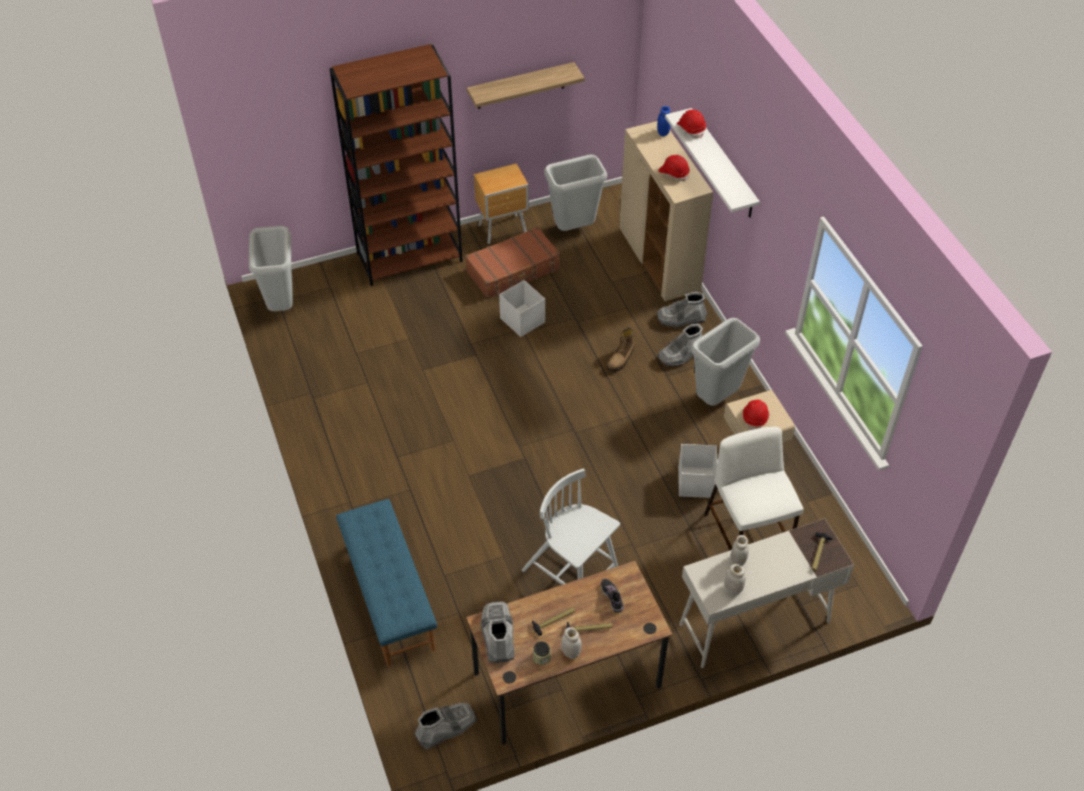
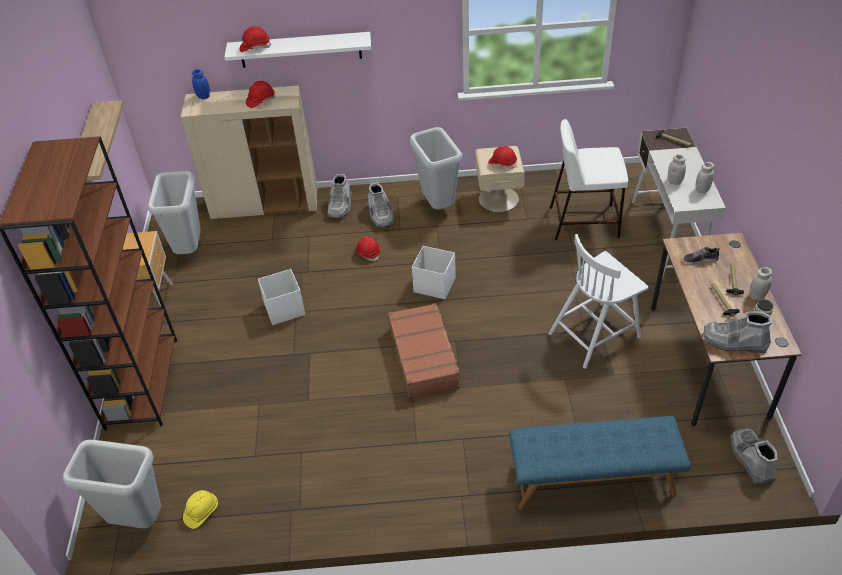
camera: 70 degrees left, 5 degrees down
brown suitcase [465,226,560,299] -> brown suitcase moved to [388,303,462,399]
boot [607,327,634,372] -> red hard hat [355,236,381,261]
white storage box [678,444,718,498] -> white storage box moved to [412,246,456,299]
none -> yellow hard hat [183,490,218,529]

